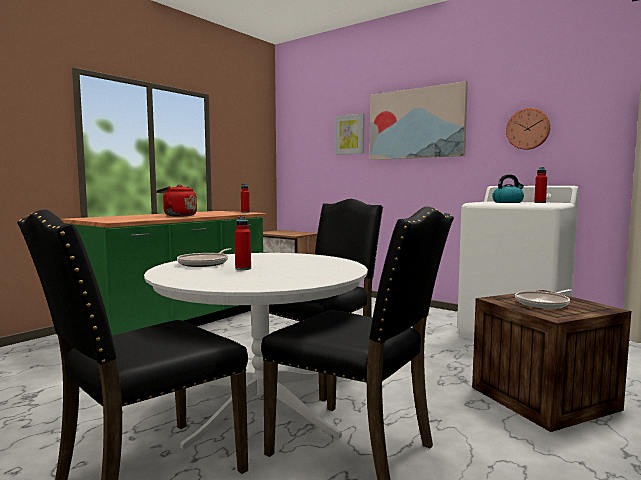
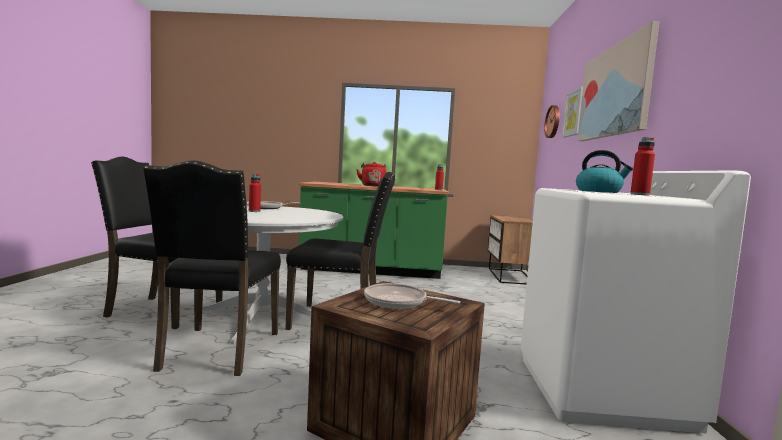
camera: 55 degrees right, 0 degrees up
wall clock [506,108,551,150] -> wall clock moved to [544,105,560,138]

